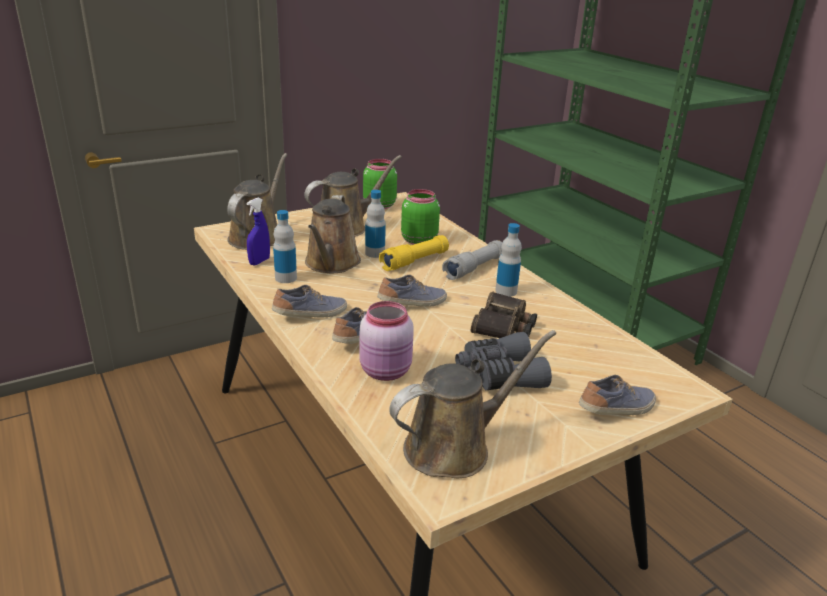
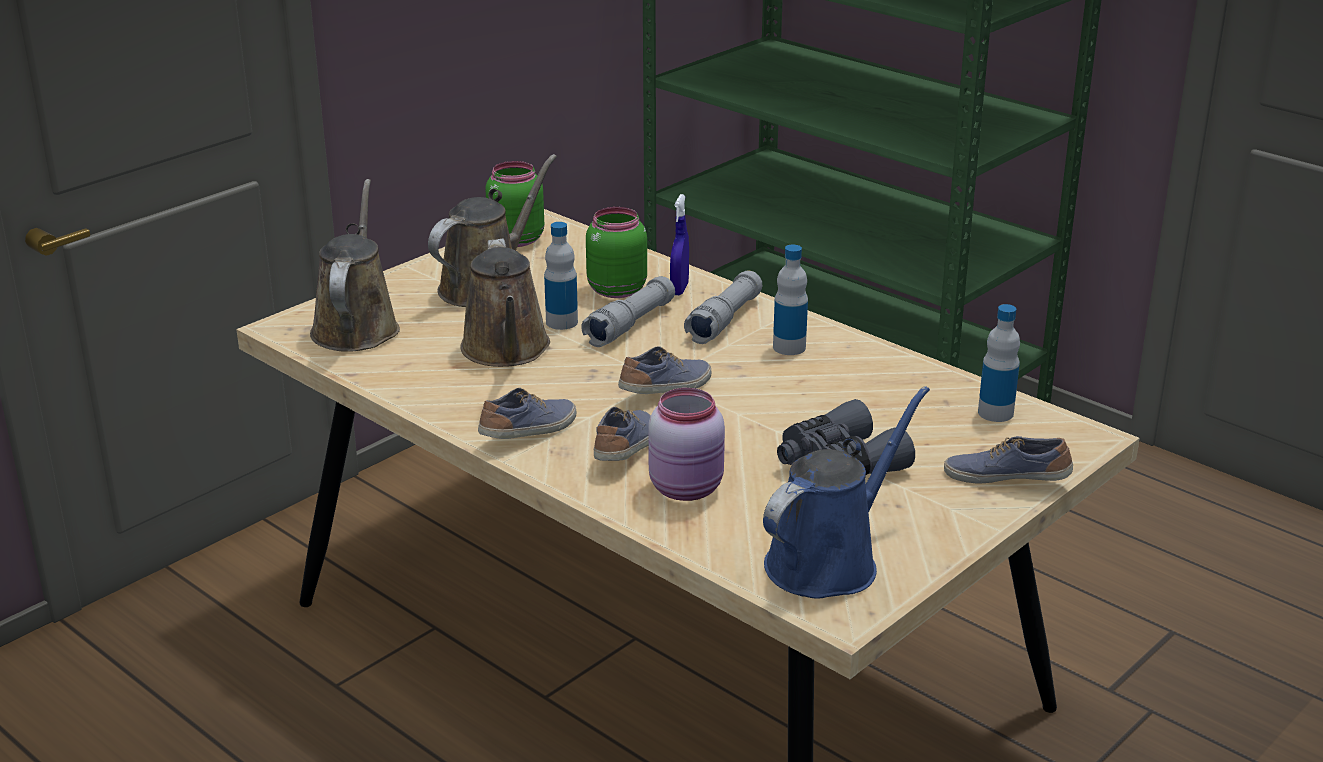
camera: 15 degrees left, 0 degrees up
blue spray bottle [247,198,270,266] -> blue spray bottle moved to [670,194,689,295]
bottle [273,210,297,283] -> bottle moved to [978,304,1020,422]
yellow flashlight [379,235,449,271] -> grey flashlight [581,276,675,347]
brown watering can [389,330,556,478] -> blue watering can [763,386,930,599]
binoculars [471,292,537,338] -> none
shoe [579,375,656,415] -> shoe turned 120 degrees counterclockwise [944,436,1073,484]

